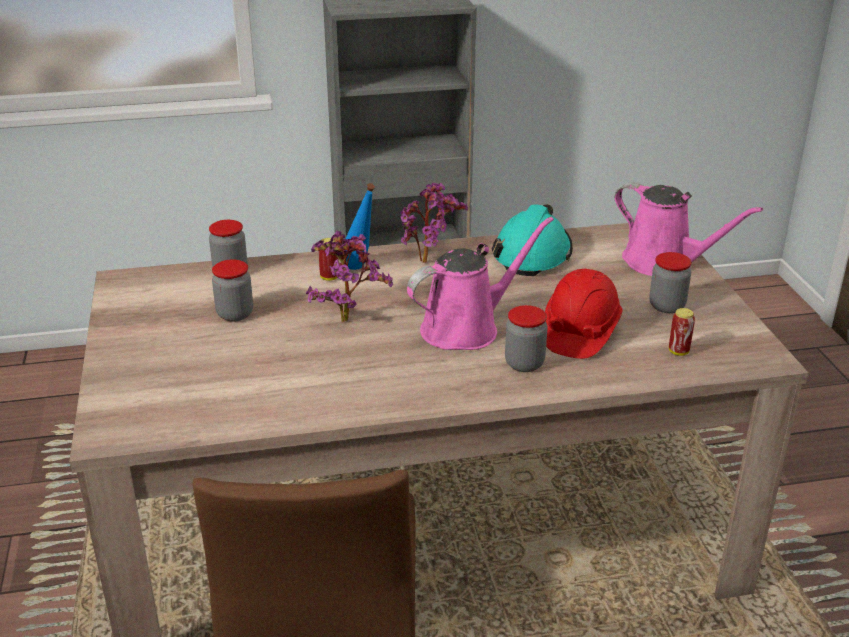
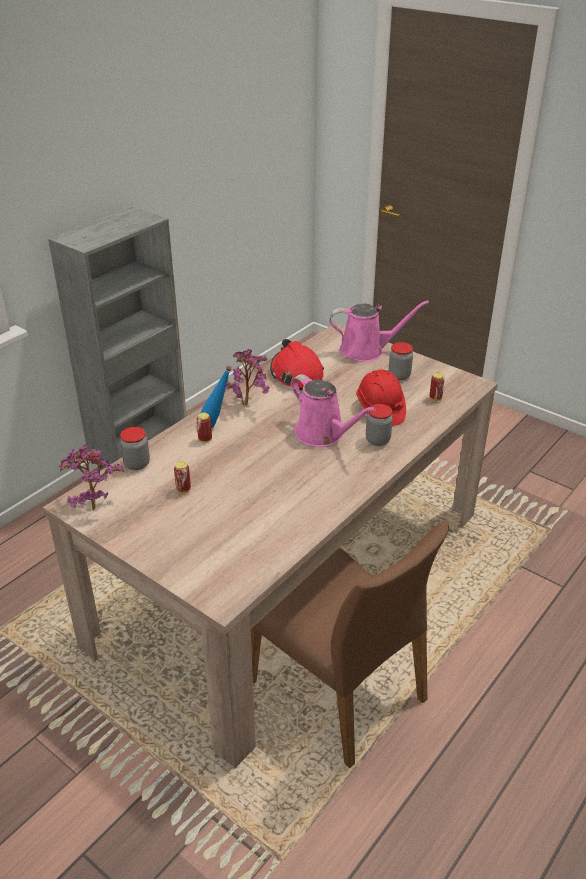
camera: 40 degrees left, 5 degrees up
jar [212,259,253,322] -> can [174,461,191,493]
potted plant [306,231,393,322] -> potted plant moved to [59,444,124,511]
pink watering can [407,217,554,350] -> pink watering can turned 120 degrees clockwise [291,374,376,447]
turquoise hard hat [491,204,573,276] -> red hard hat [270,339,324,391]

